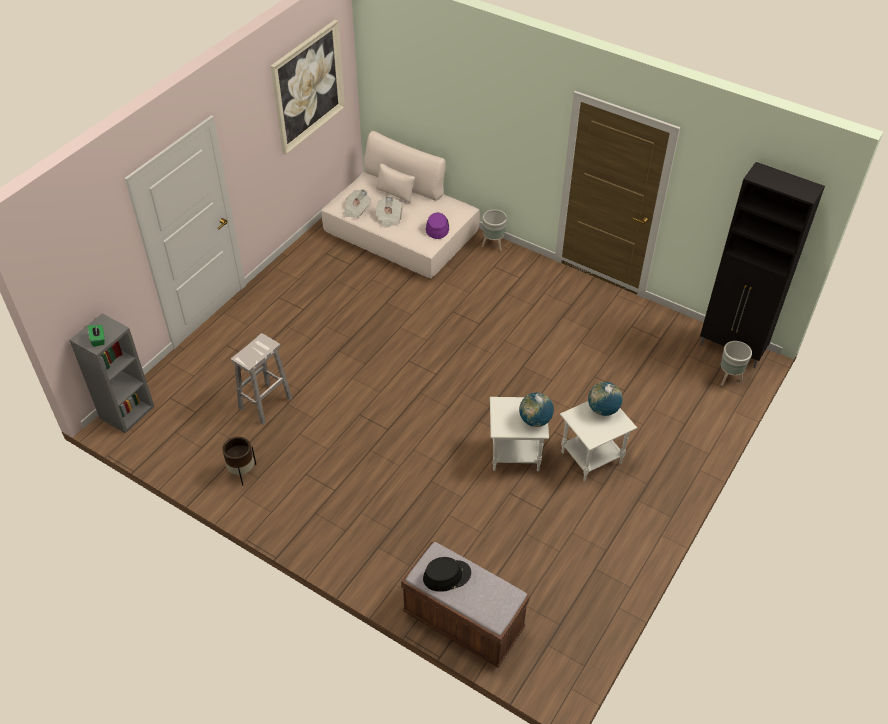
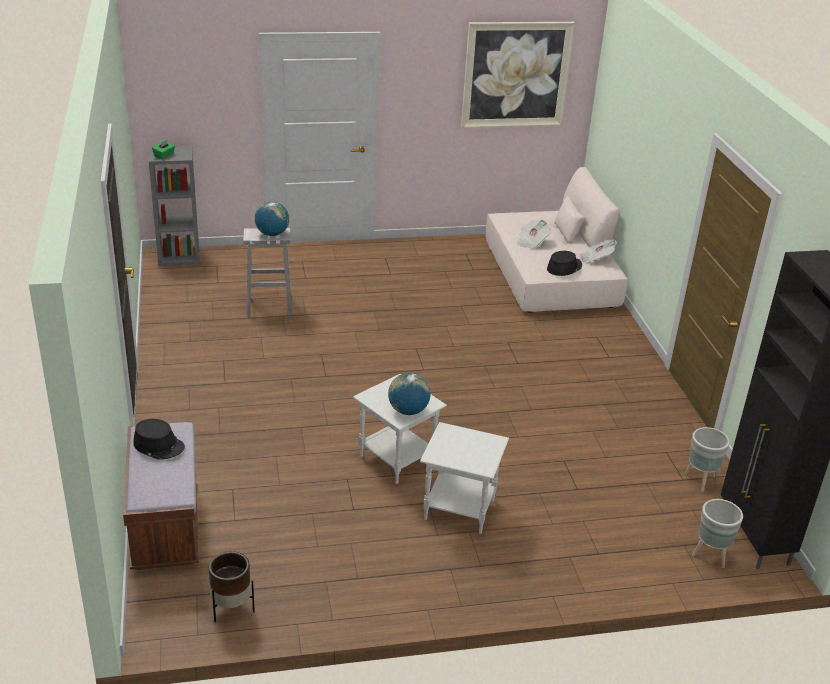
camera: 45 degrees right, 15 degrees down
brown planter [222,437,256,486] -> brown planter moved to [209,551,255,622]
newspaper [343,189,371,218] -> newspaper moved to [579,238,617,263]
purple hat [426,213,449,239] -> black hat [547,251,582,276]
grey planter [482,210,507,251] -> grey planter moved to [684,427,730,492]
globe [588,382,623,416] -> globe moved to [255,201,289,236]

